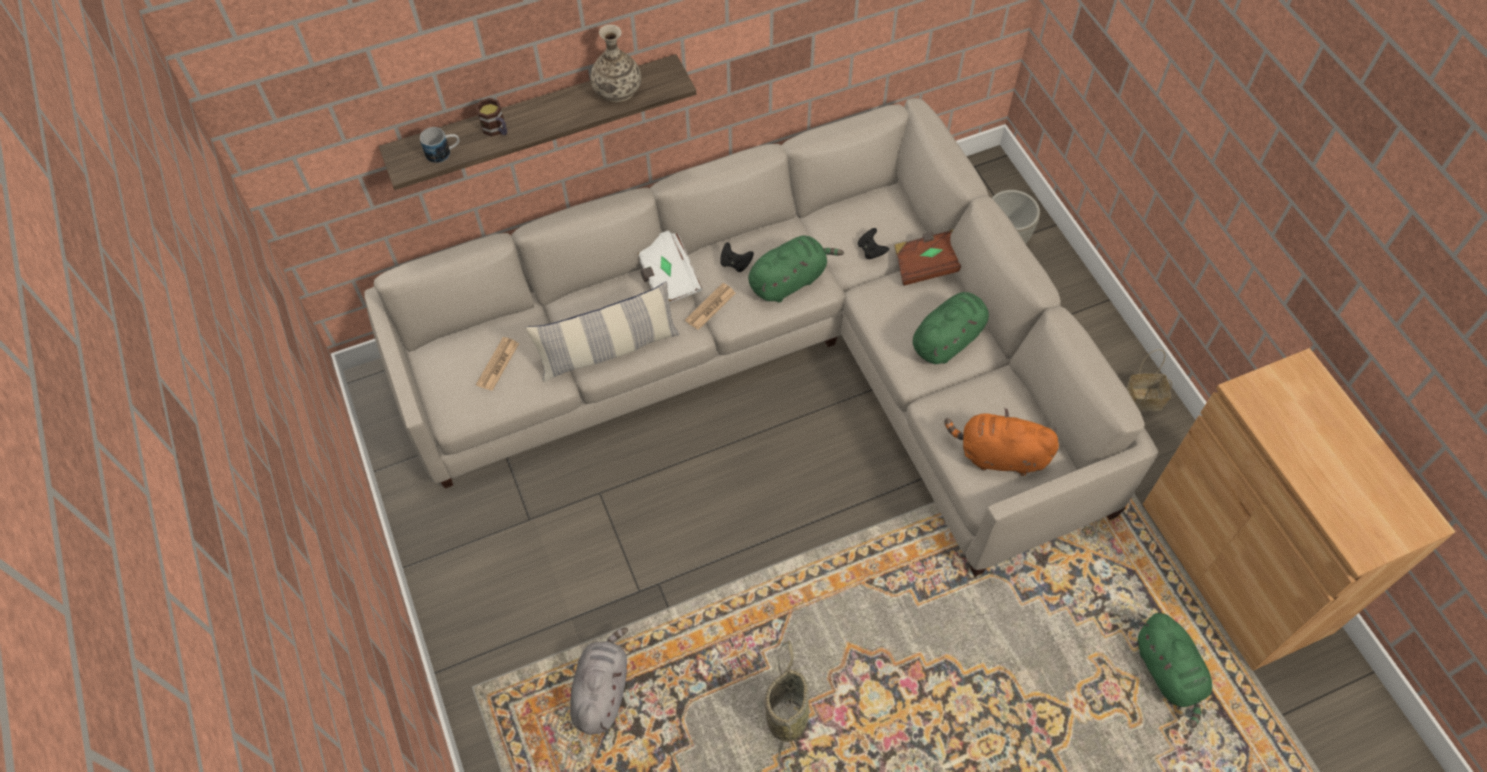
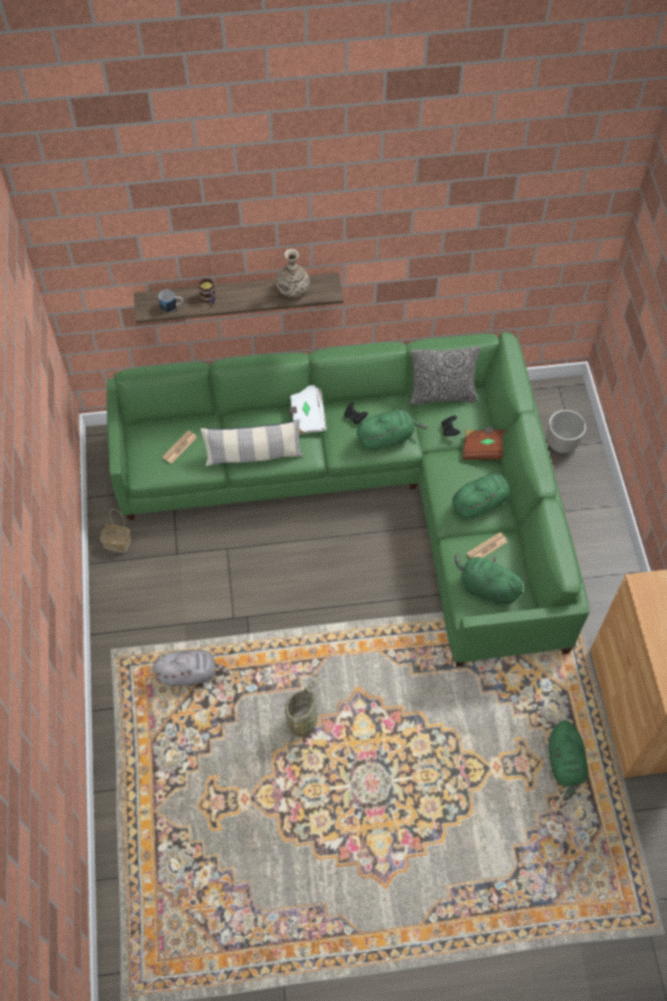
camera: 15 degrees right, 0 degrees up
beige sofa [365,98,1158,577] -> green sofa [107,332,590,667]
grey plush toy [570,627,628,734] -> grey plush toy turned 60 degrees clockwise [153,650,229,687]
newspaper [685,283,736,330] -> newspaper moved to [467,532,507,558]
orange plush toy [944,408,1059,476] -> green plush toy [455,554,526,605]
basket [1126,349,1172,412] -> basket moved to [100,509,131,553]
none -> pillow [410,346,480,405]

